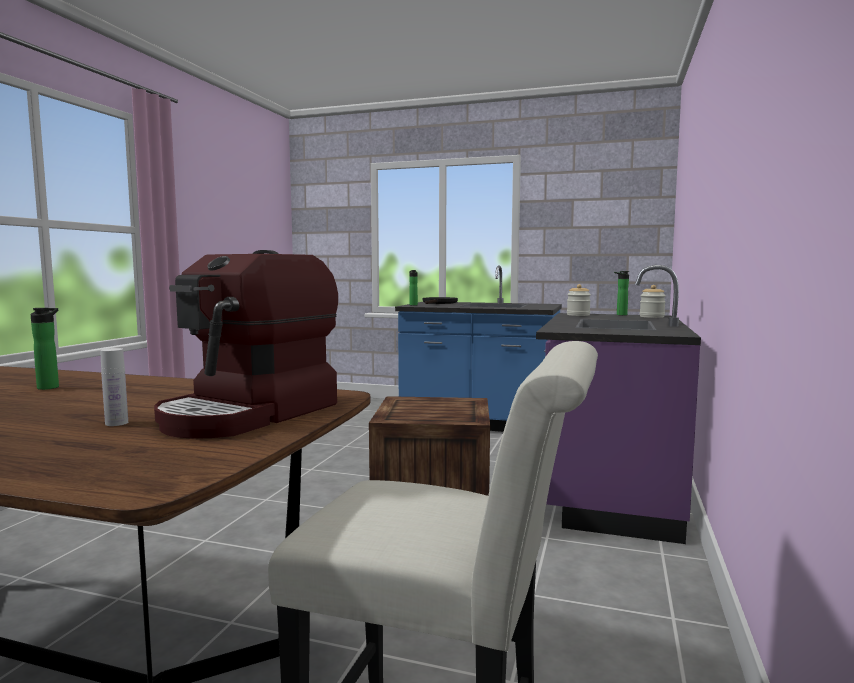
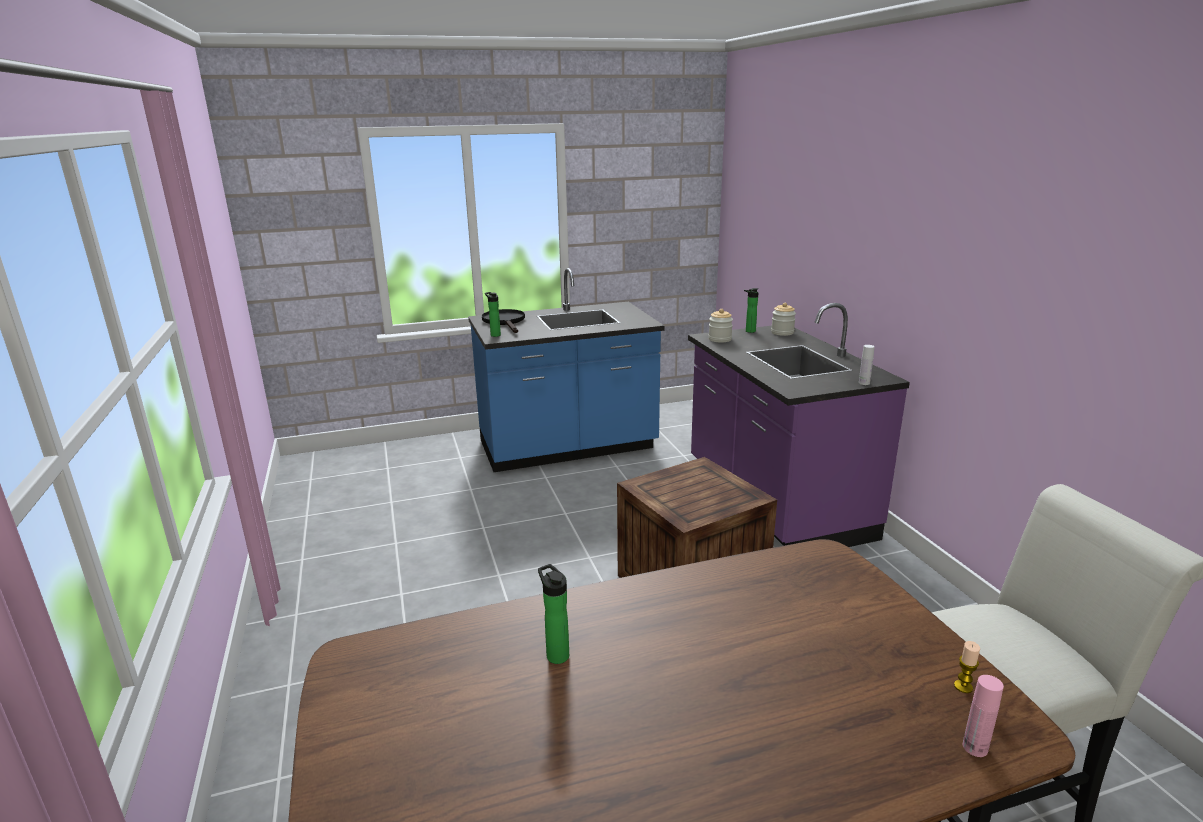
camera: 35 degrees left, 15 degrees up
white bottle [100,348,128,426] -> white bottle moved to [859,345,875,385]
coffee machine [154,250,338,439] -> none
none -> candle [954,641,980,693]
none -> pink bottle [963,675,1004,757]

